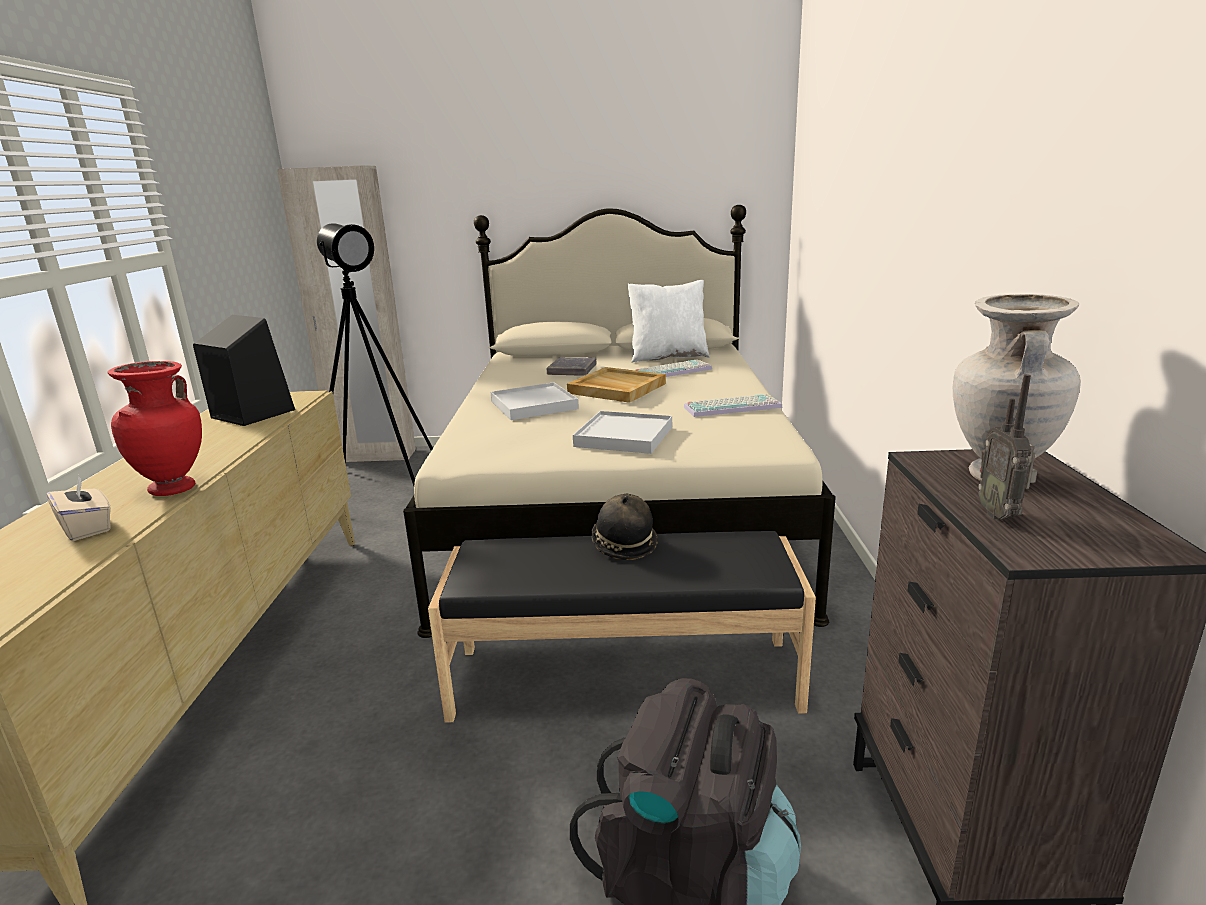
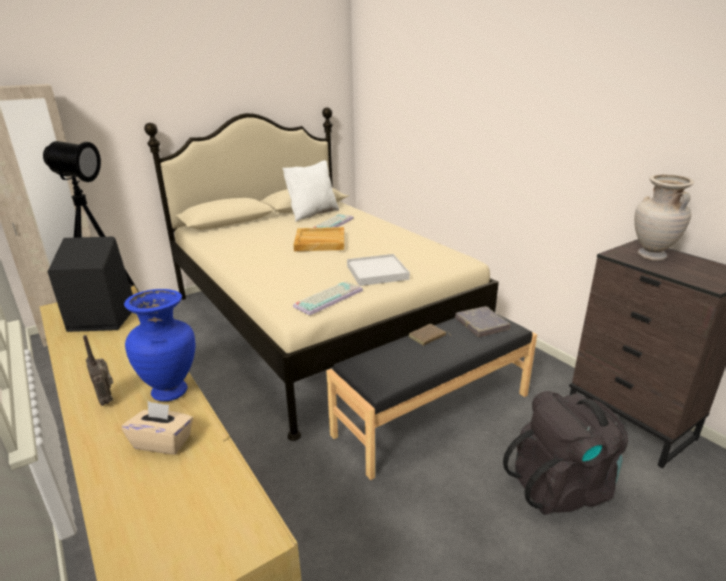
camera: 35 degrees left, 5 degrees up
red vase [107,361,202,496] -> blue vase [124,289,195,401]
white tray [491,382,579,420] -> none
grey book [547,357,597,375] -> grey book moved to [455,306,511,337]
hat [591,494,658,560] -> brown book [408,324,448,346]
keyboard [684,394,783,417] -> keyboard moved to [293,281,363,316]
radio [978,374,1037,520] -> radio moved to [83,335,113,406]

